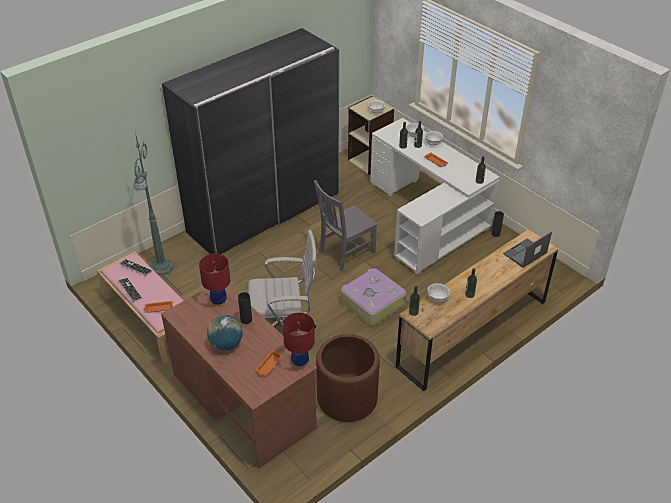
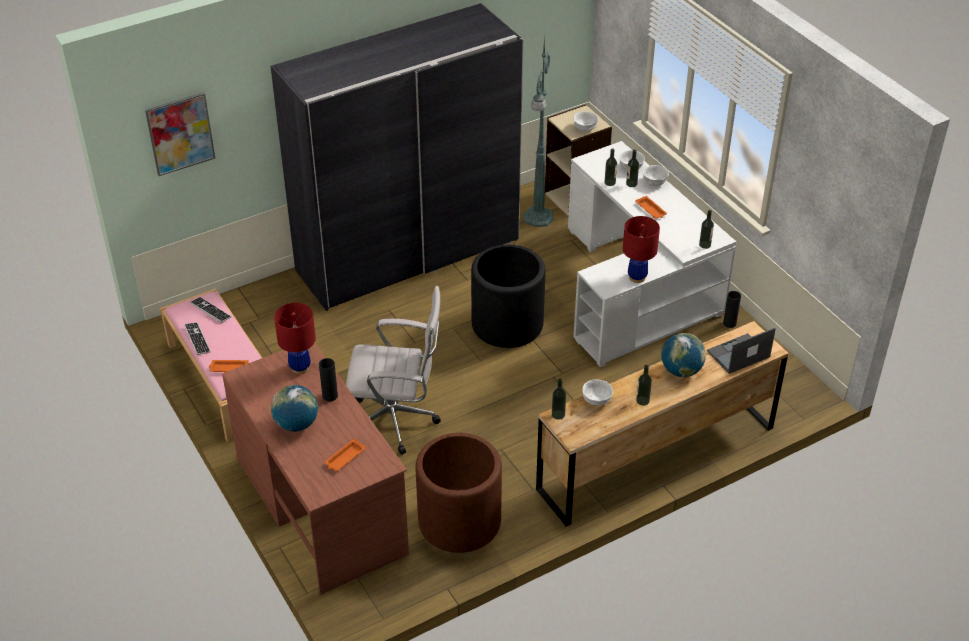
camera: 10 degrees right, 0 degrees up
green floor lamp [134,132,174,275] -> green floor lamp moved to [523,36,554,227]
red table lamp [283,313,315,368] -> red table lamp moved to [623,216,660,283]
grey chair [314,181,377,271] -> black planter [471,245,546,348]
suitcase [341,268,406,326] -> none
none -> picture [145,92,215,176]
none -> globe [661,333,706,377]

